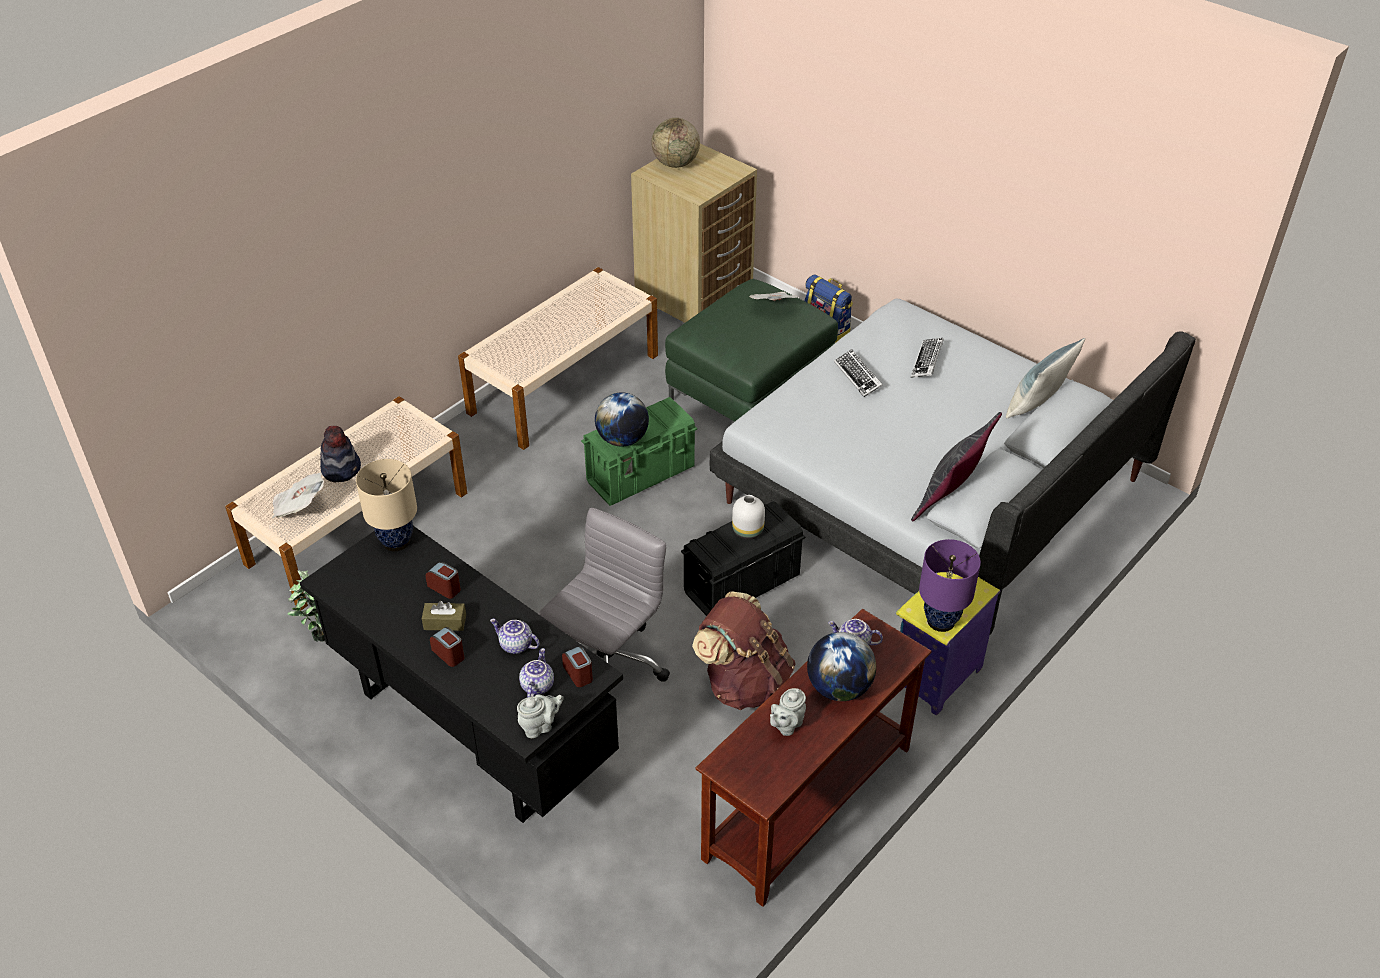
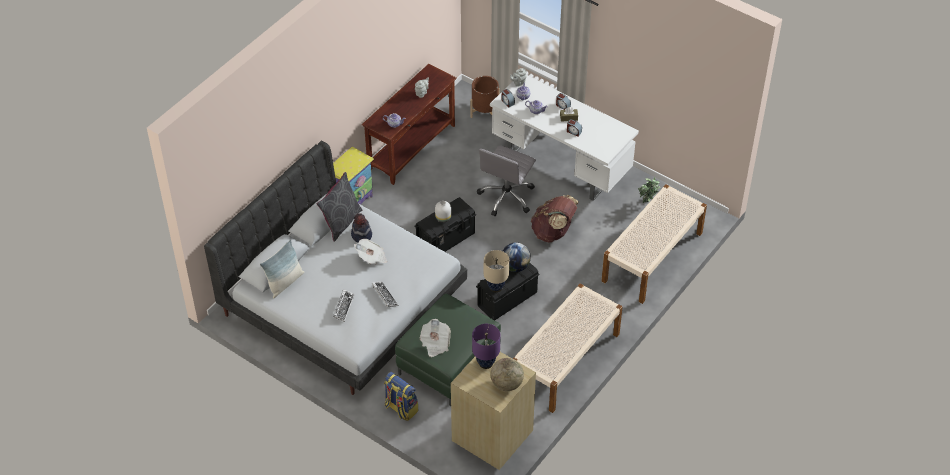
camera: 175 degrees right, 5 degrees up
newspaper [272,473,324,518] -> newspaper moved to [355,239,387,265]
black desk [299,526,623,823] -> white desk [490,76,639,201]
hat [320,426,361,482] -> hat moved to [351,213,372,242]
beige table lamp [356,459,417,551] -> beige table lamp moved to [484,250,509,292]
green storage box [581,397,697,506] -> black storage box [476,263,540,320]
brown backpack [692,591,796,710] -> brown backpack moved to [531,195,579,243]
globe [807,632,876,701] -> none
purple table lamp [919,539,981,632] -> purple table lamp moved to [472,324,500,369]
none -> brown planter [470,76,500,118]

